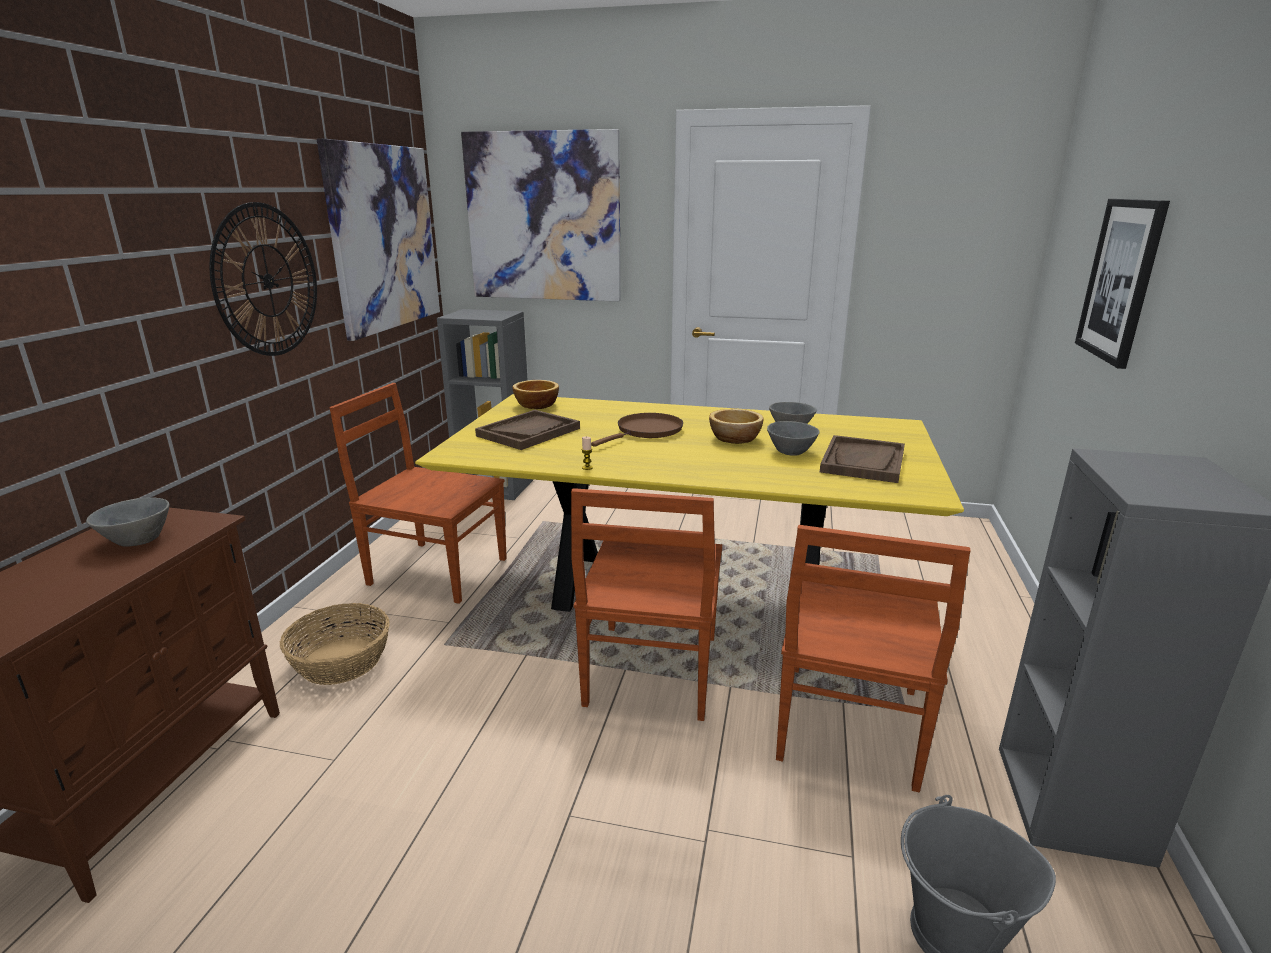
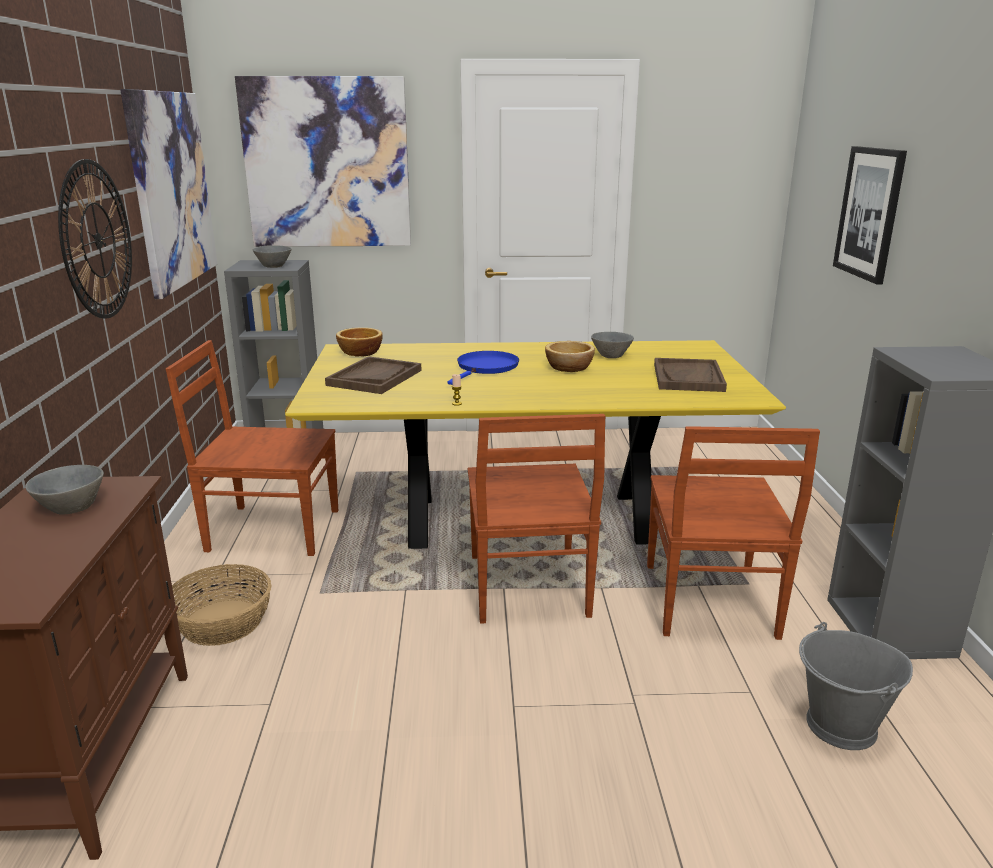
camera: 15 degrees left, 0 degrees up
brown frying pan [591,413,683,447] -> blue frying pan [447,351,519,385]
grey bowl [767,421,820,456] -> grey bowl moved to [253,245,292,268]

